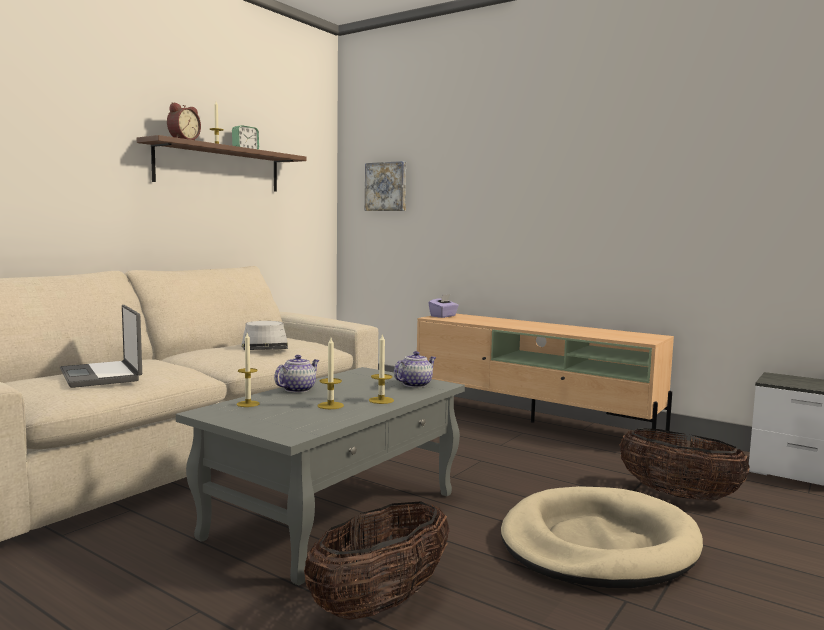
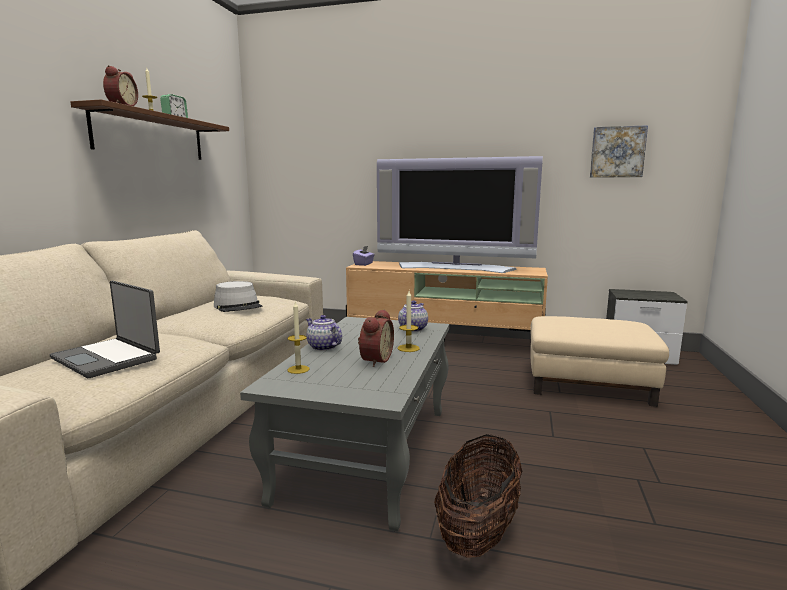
camera: 20 degrees left, 5 degrees up
teapot [274,355,319,393] -> teapot turned 60 degrees counterclockwise [306,315,342,351]
candle [317,338,344,409] -> alarm clock [358,309,394,367]
picture [365,161,406,211] -> picture moved to [590,125,648,178]
beige dog bed [501,486,703,588] -> none
basket [619,428,750,501] -> beige ottoman [530,316,669,407]
none -> television [377,156,543,273]

